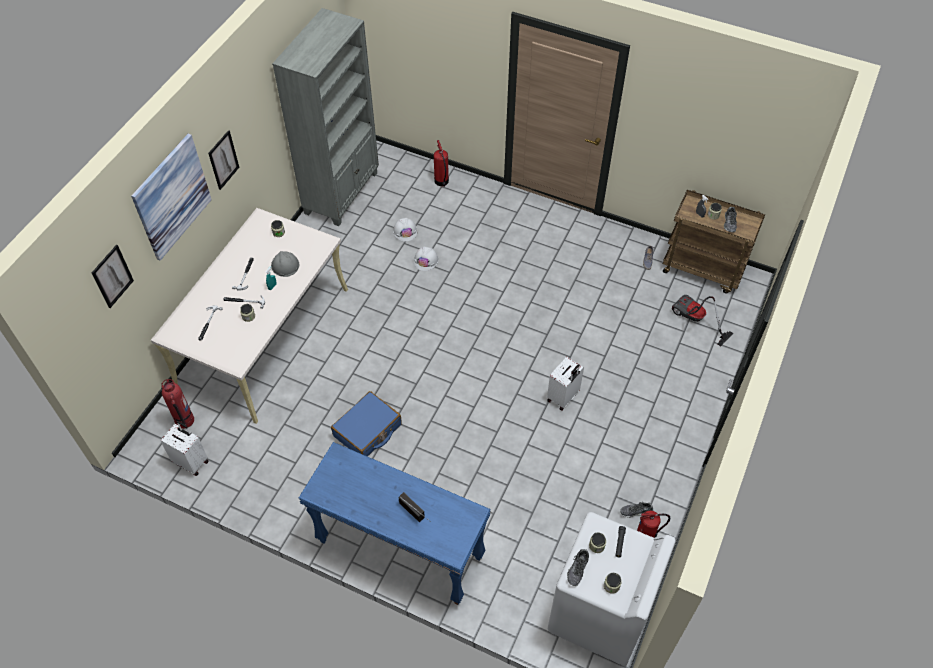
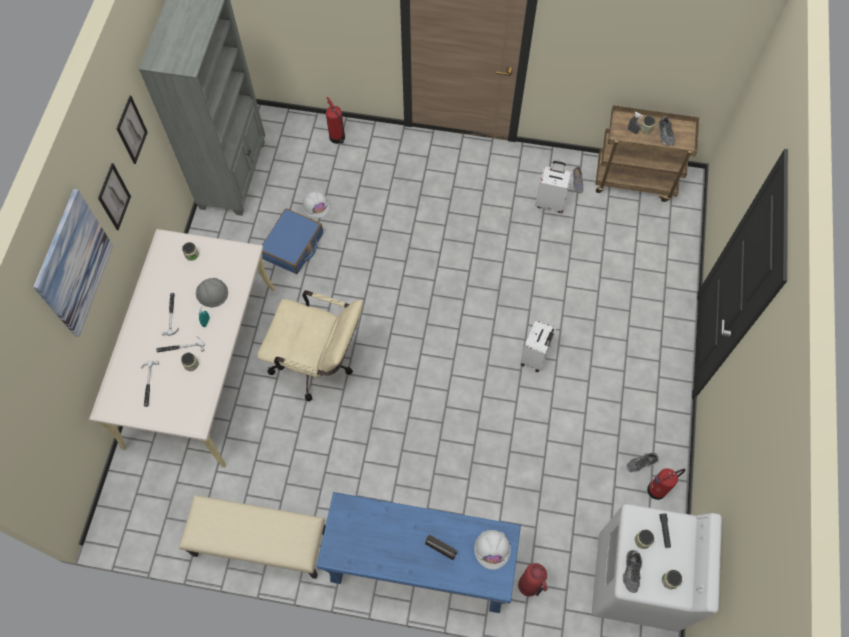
camera: 15 degrees left, 10 degrees up
picture [92,245,134,308] -> picture moved to [117,96,148,164]
white suitcase [160,421,208,476] -> white suitcase moved to [535,161,572,213]
fire extinguisher [161,379,194,429] -> fire extinguisher moved to [518,563,548,597]
blue suitcase [331,391,402,457] -> blue suitcase moved to [262,208,323,274]
white hard hat [414,247,438,271] -> white hard hat moved to [474,530,511,569]
vacuum cleaner [672,295,733,347] -> none
none -> beige bench [179,495,325,579]
none -> beige office chair [257,290,363,401]

